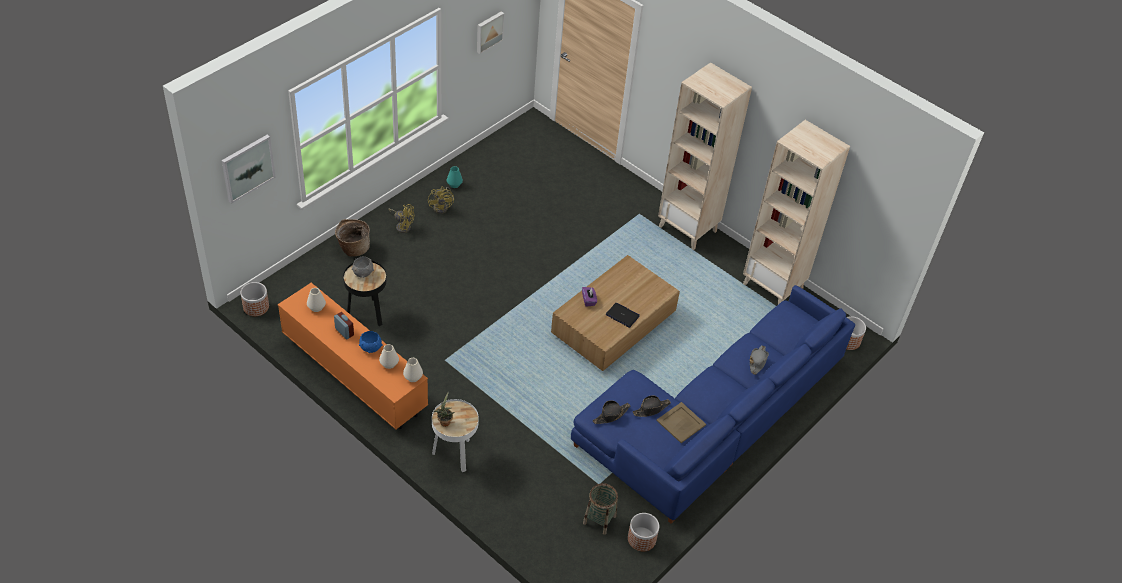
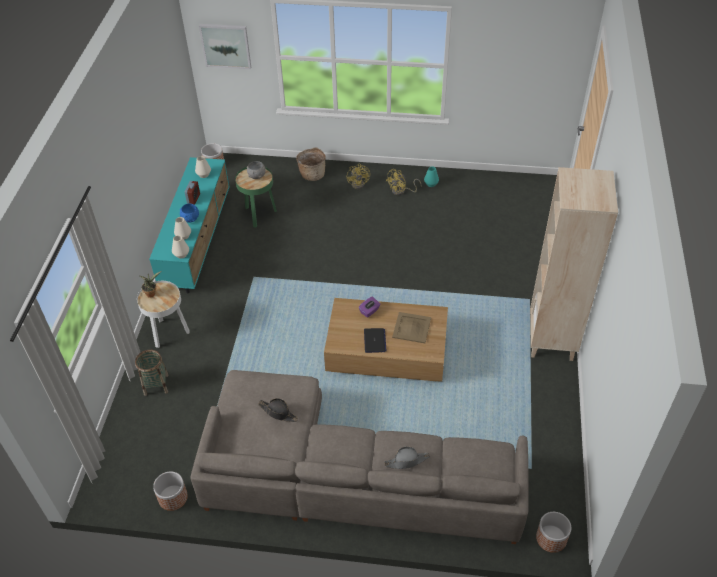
camera: 60 degrees right, 0 degrees up
orange tv stand [278,283,428,429] -> turquoise tv stand [149,157,230,293]
black side table [343,261,387,326] -> green side table [235,167,277,228]
picture [477,11,504,54] -> none
blue sofa [571,285,855,524] -> grey sofa [190,370,529,544]
basket [583,483,618,535] -> basket moved to [135,350,169,396]
black hat [593,400,630,424] -> none
beige tray [656,402,706,443] -> beige tray moved to [392,312,431,343]
beige bookcase [743,120,850,304] -> none

